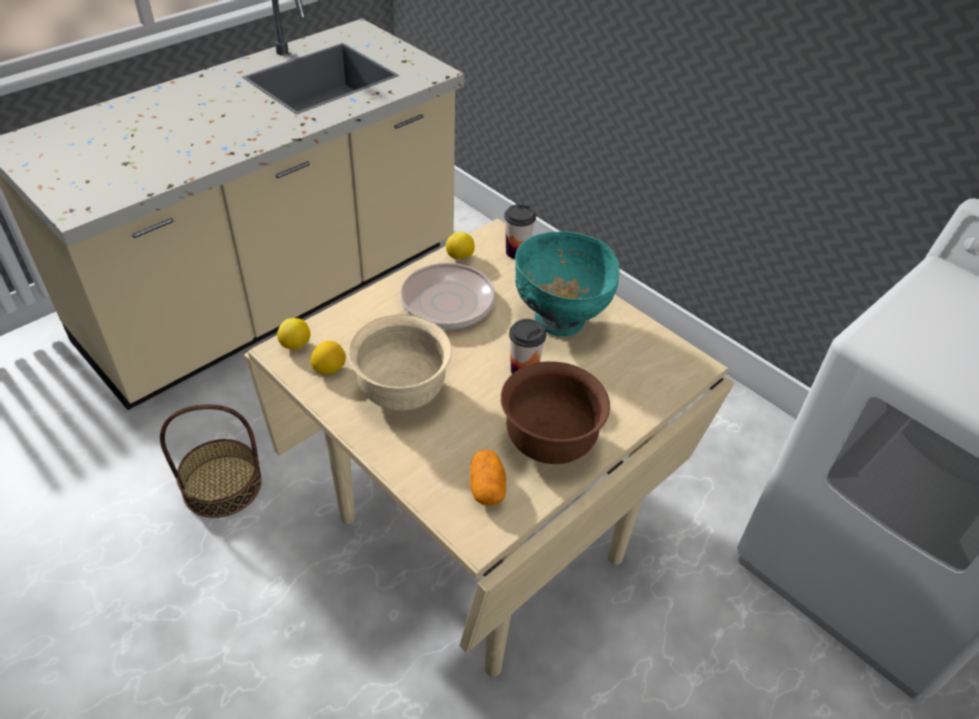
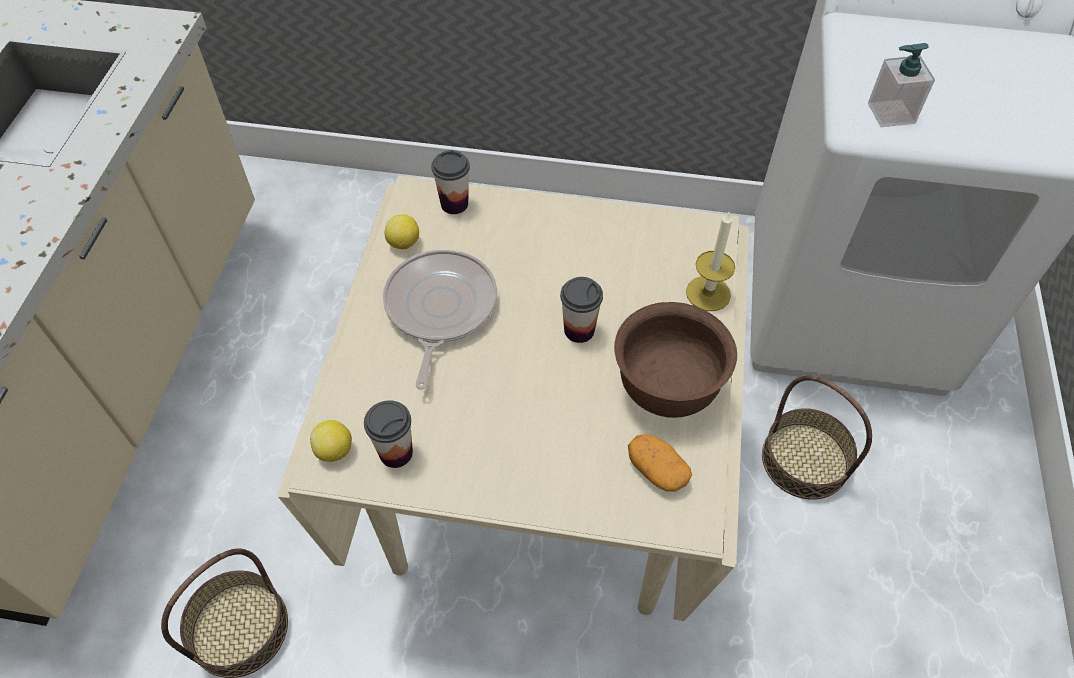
camera: 35 degrees left, 10 degrees up
lemon [310,341,346,374] -> cup [364,400,413,468]
beige bowl [348,314,452,411] -> none
turquoise bowl [515,231,620,337] -> none
none -> candle [686,210,735,311]
none -> basket [762,375,872,500]
none -> soap dispenser [868,43,935,127]

